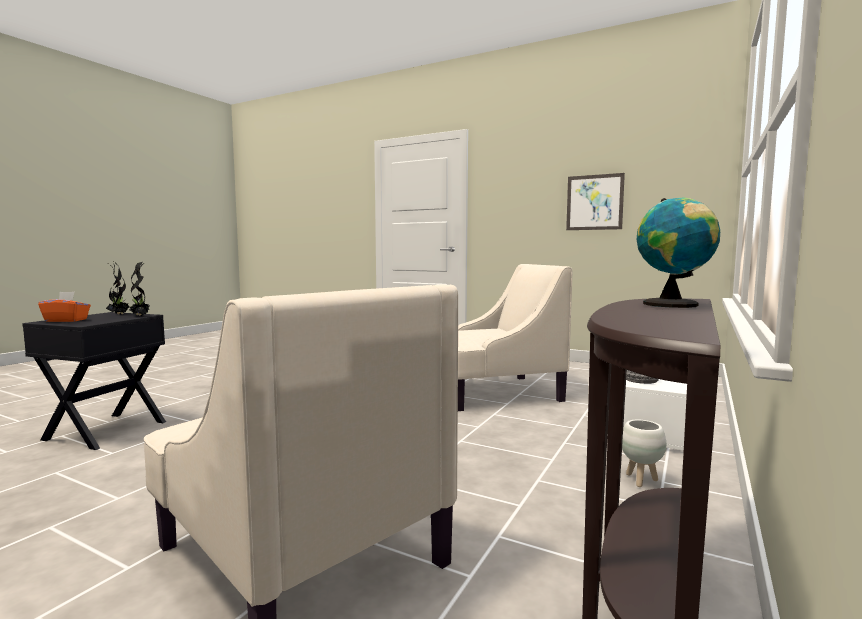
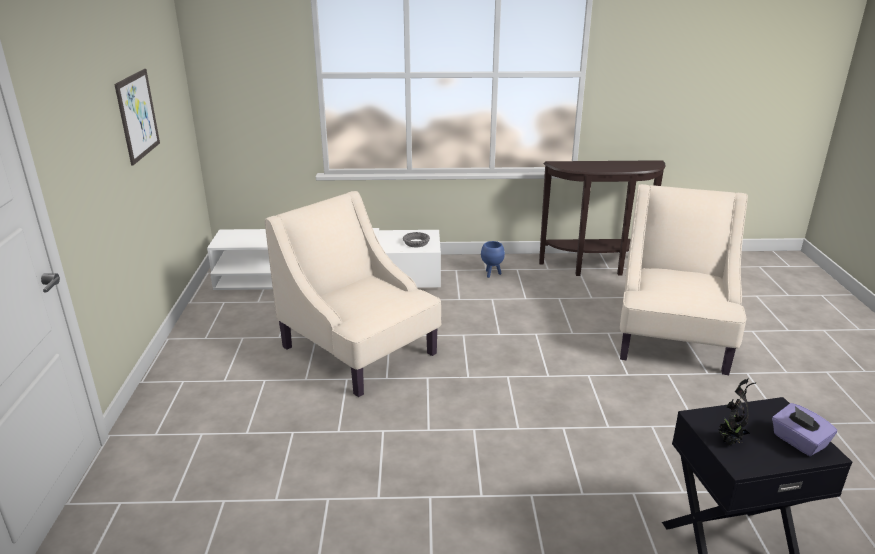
camera: 120 degrees left, 20 degrees up
orange tissue box [38,292,91,322] -> purple tissue box [772,403,837,456]
potted plant [129,262,152,316] -> none
white planter [622,420,666,487] -> blue planter [481,241,505,278]
globe [637,197,720,308] -> none

